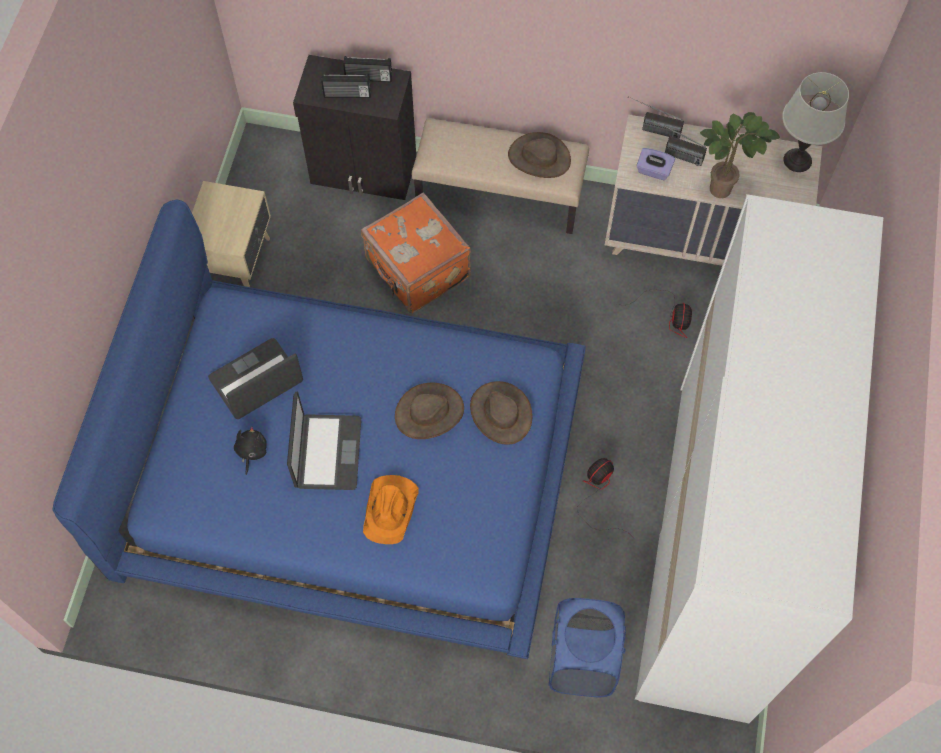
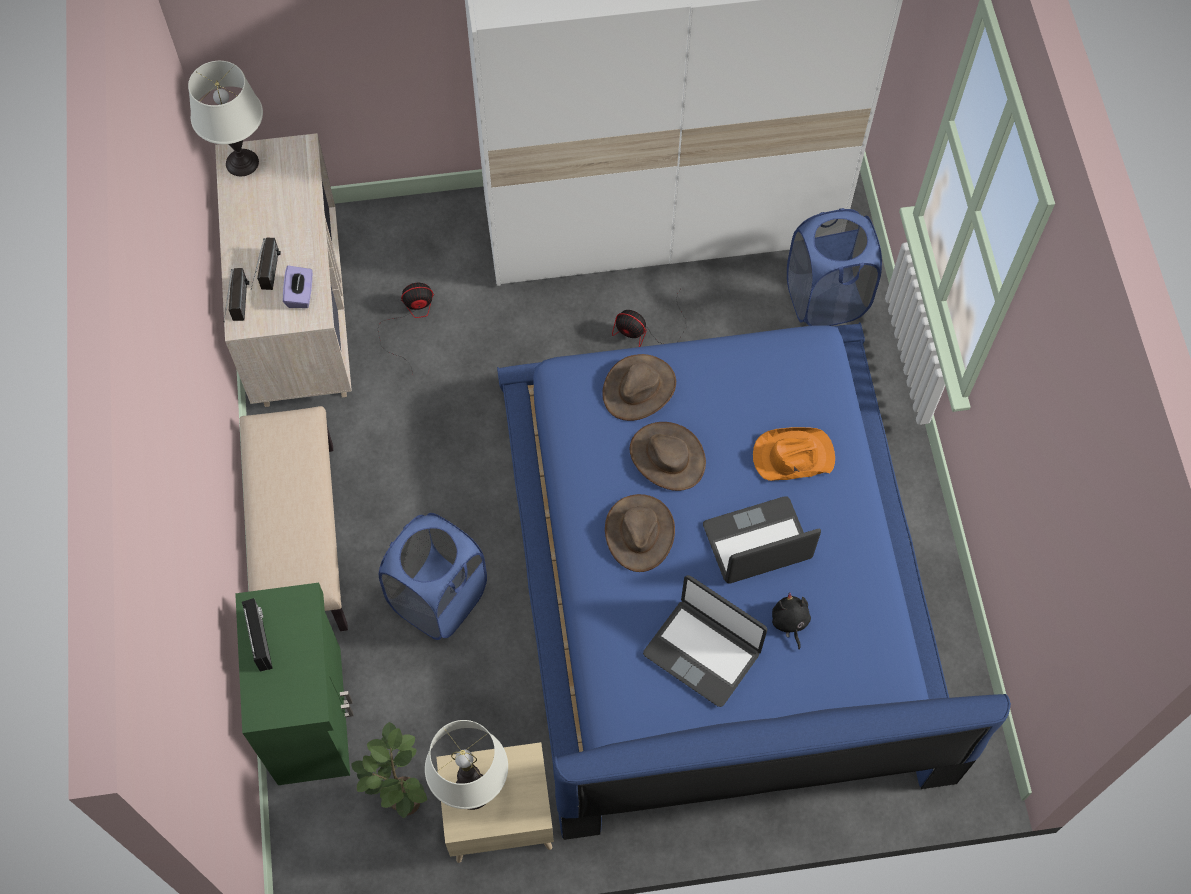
camera: 110 degrees left, 0 degrees up
black plush toy [234,426,267,475] -> black plush toy turned 90 degrees clockwise [772,592,811,650]
black cabinet [293,55,416,200] -> green cabinet [235,583,353,785]
radio [321,74,371,98] -> none
orange suitcase [361,193,471,313] -> blue laundry basket [379,513,487,640]
brown hat [508,132,571,178] -> brown hat moved to [605,494,675,572]
potted plant [700,112,780,198] -> potted plant moved to [351,722,427,818]
none -> white table lamp [425,720,508,810]

